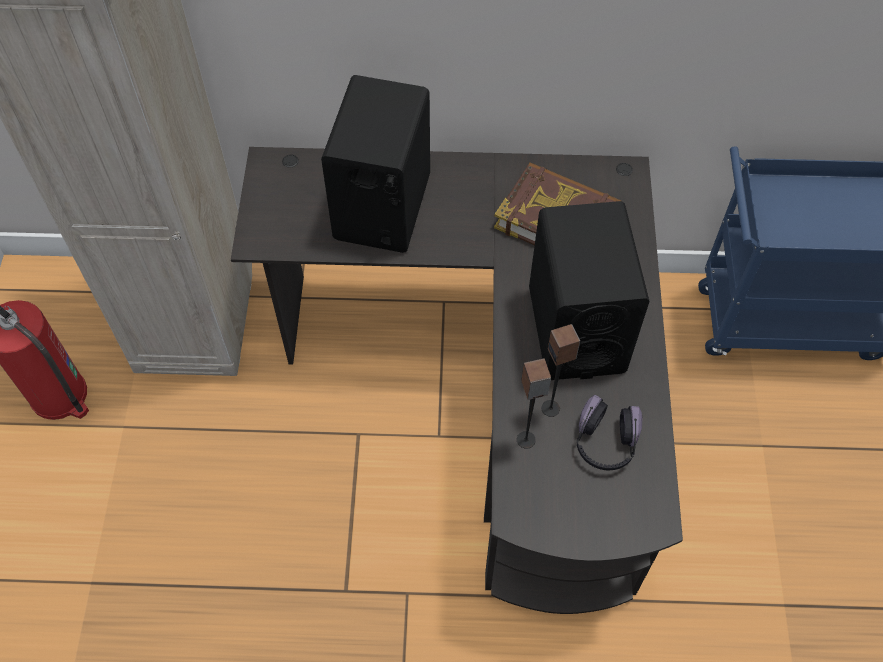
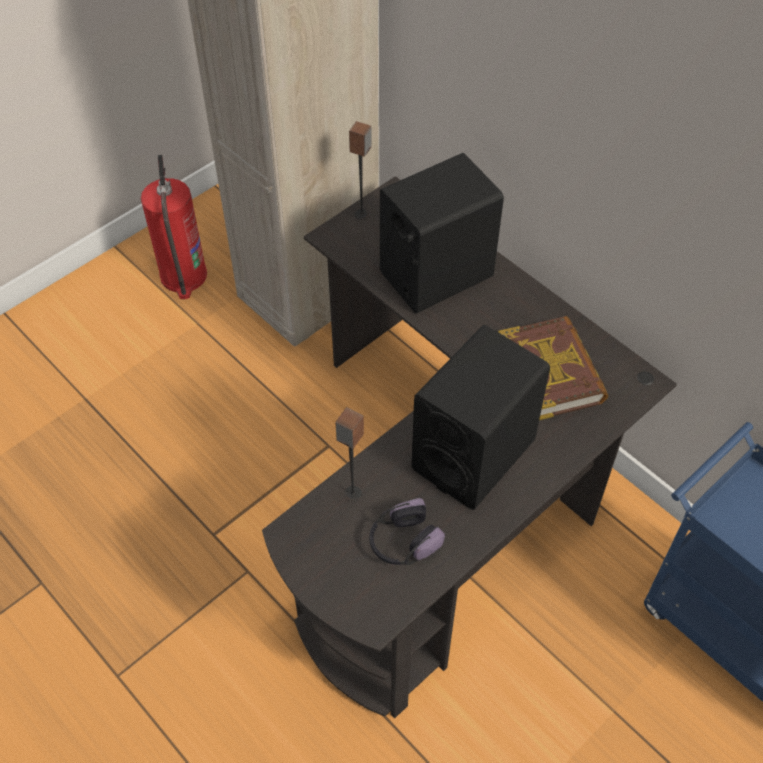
camera: 45 degrees right, 5 degrees down
speaker [542,324,580,417] -> speaker moved to [349,121,372,220]

